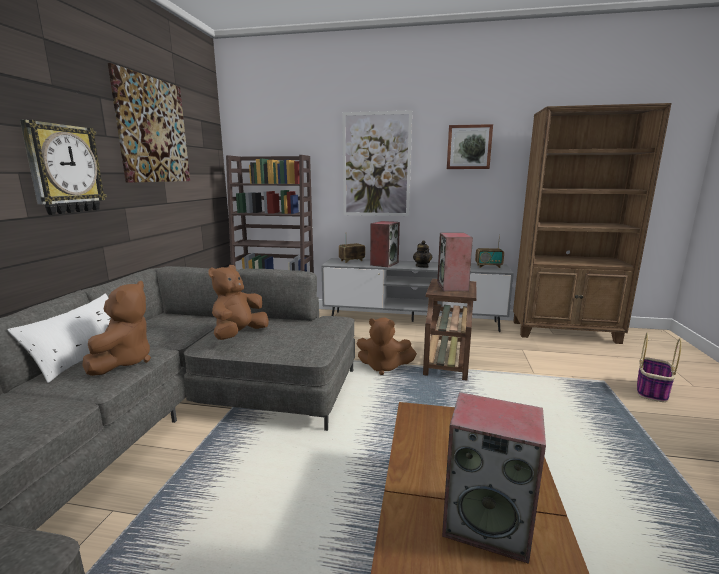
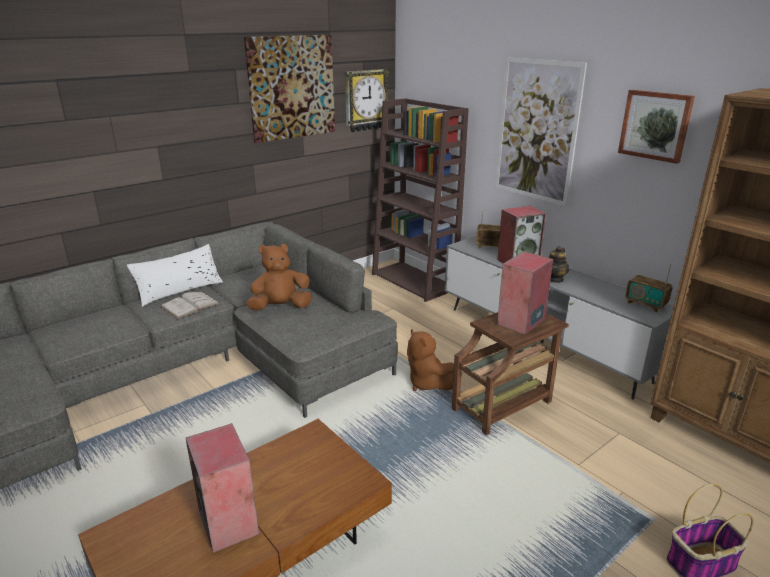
camera: 40 degrees right, 10 degrees up
wall clock [20,119,107,215] -> wall clock moved to [345,69,389,132]
brown plush toy [82,281,151,376] -> white book [160,292,220,319]

